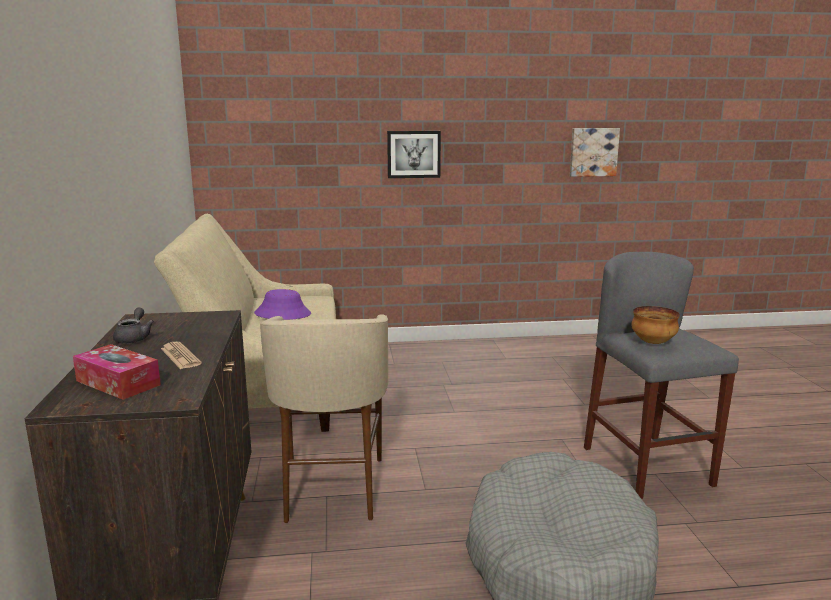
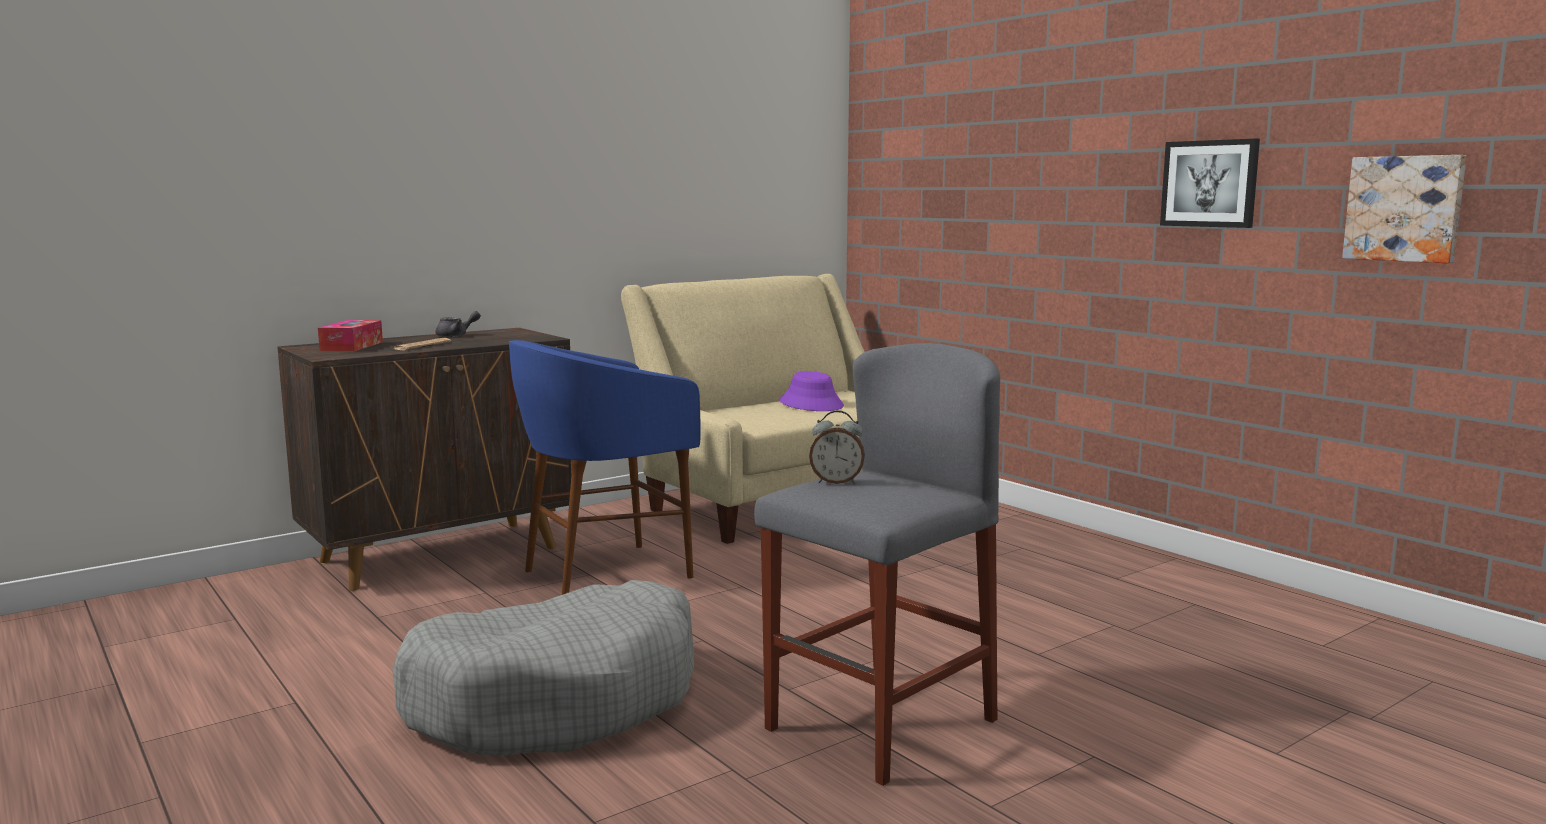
camera: 60 degrees right, 5 degrees down
beige stool [260,314,388,523] -> blue stool [509,340,701,595]
picture [387,131,441,178] -> picture moved to [1160,138,1260,228]
bowl [631,306,680,344] -> alarm clock [809,410,865,484]

